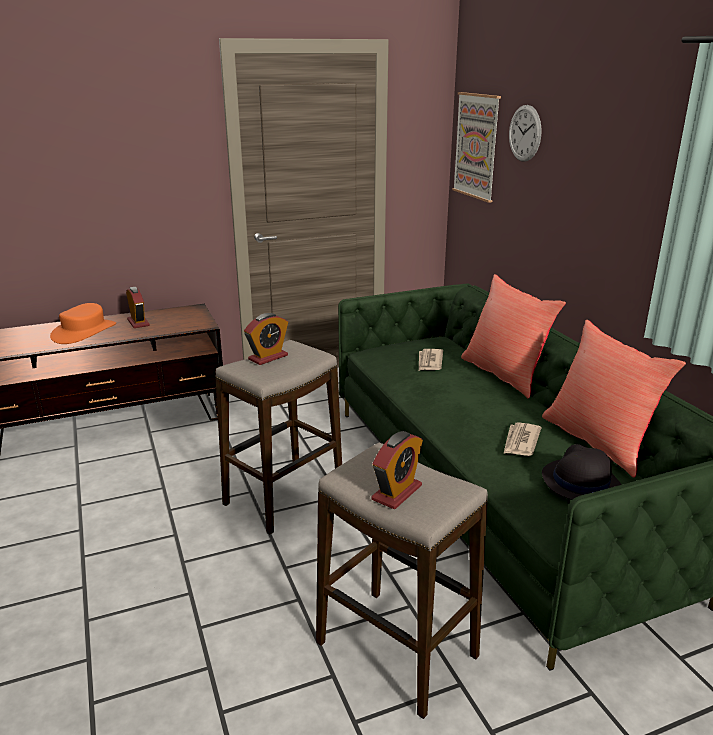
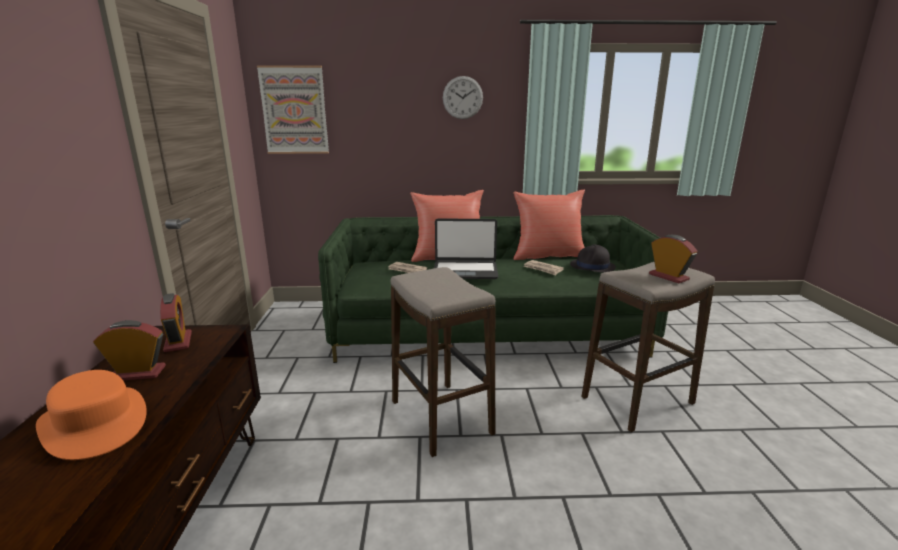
camera: 70 degrees left, 5 degrees down
alarm clock [244,313,288,365] -> alarm clock moved to [160,293,192,352]
wall clock [509,105,542,162] -> wall clock moved to [443,76,483,119]
none -> laptop [434,218,498,279]

